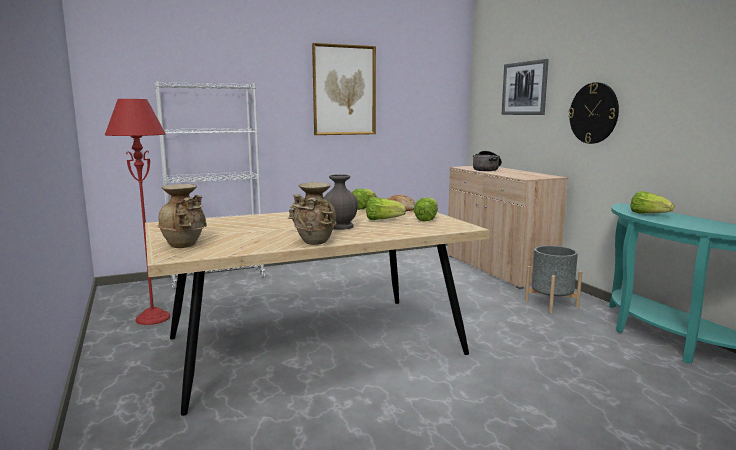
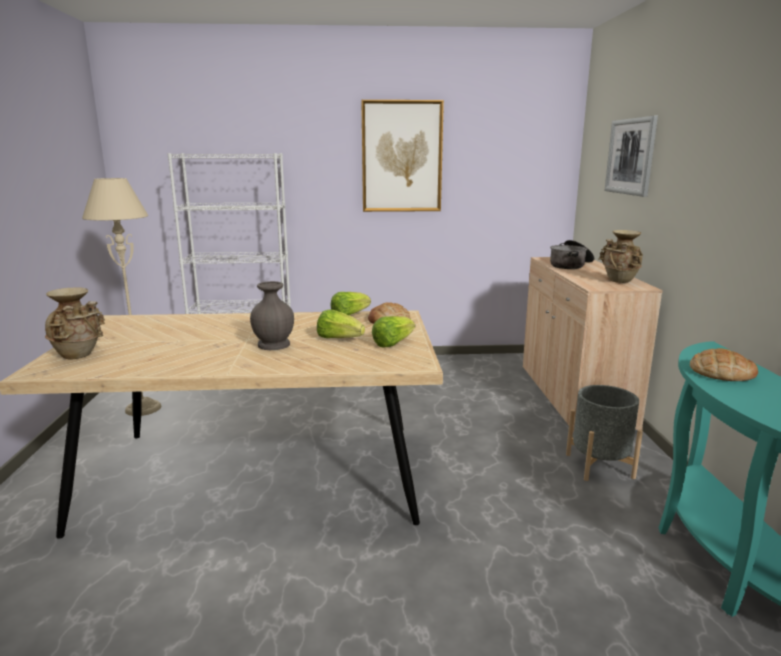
camera: 20 degrees right, 5 degrees up
red floor lamp [105,99,170,325] -> beige floor lamp [82,178,162,416]
beige vase [288,182,337,245] -> beige vase moved to [599,230,643,283]
wall clock [568,82,619,144] -> none
lettuce [630,191,674,213] -> bread [690,348,758,381]

